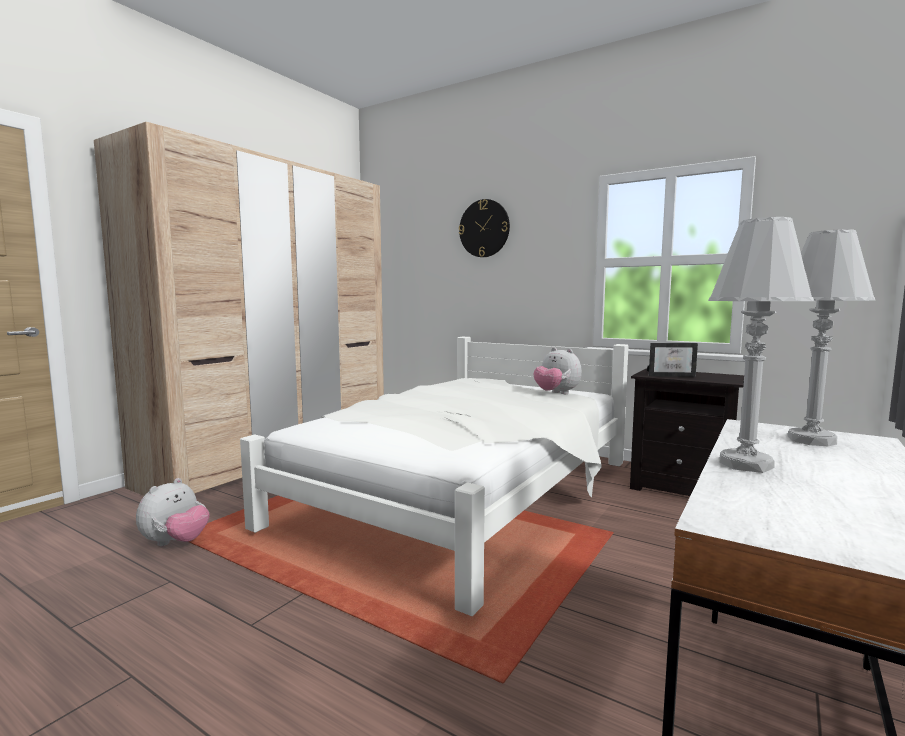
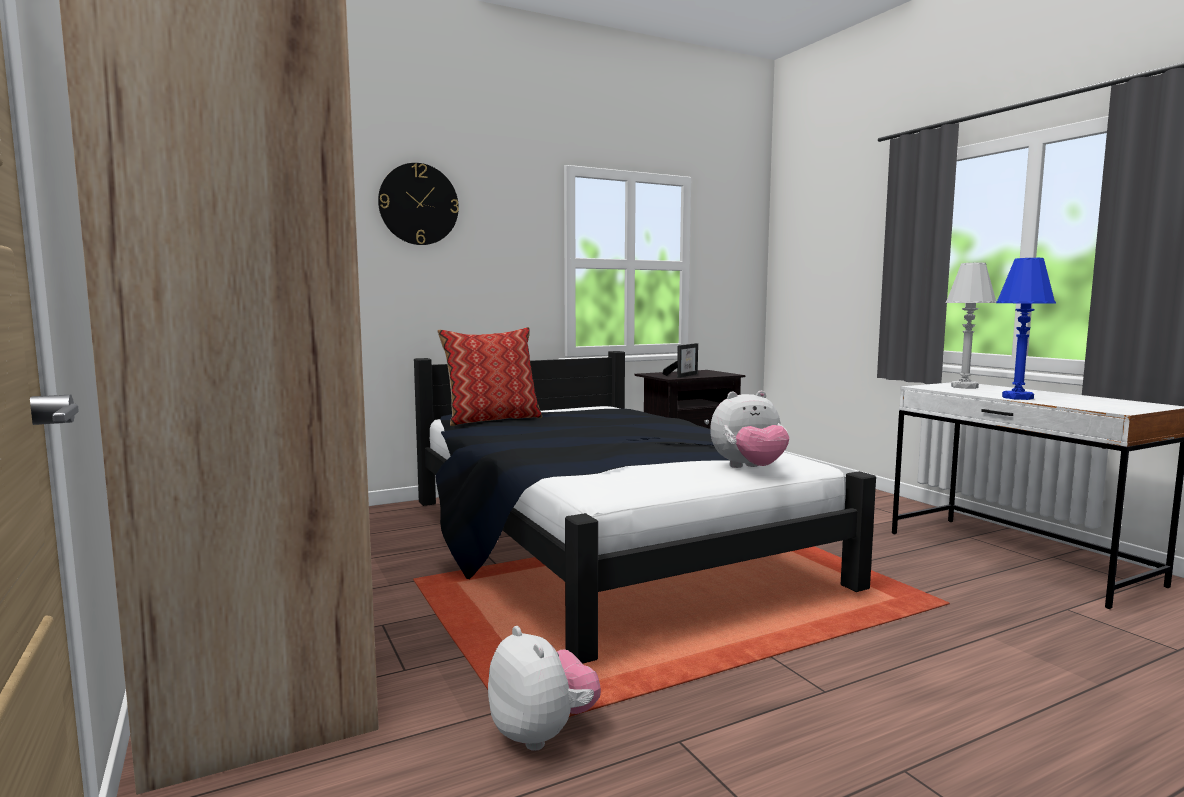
camera: 60 degrees left, 0 degrees up
white bed [240,337,629,616] -> black bed [414,351,876,664]
plush toy [534,347,582,394] -> plush toy moved to [710,391,789,468]
white table lamp [708,217,814,473] -> blue table lamp [996,258,1056,400]
none -> pillow [437,327,542,426]

